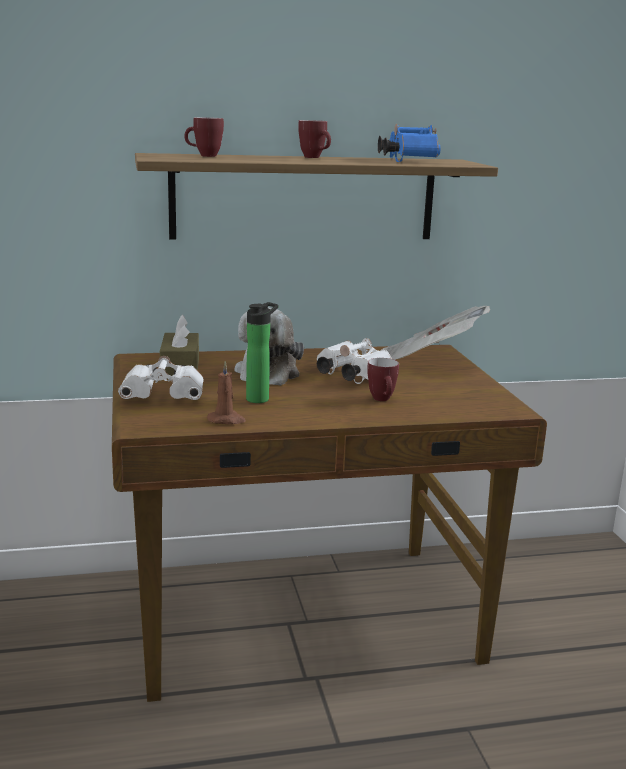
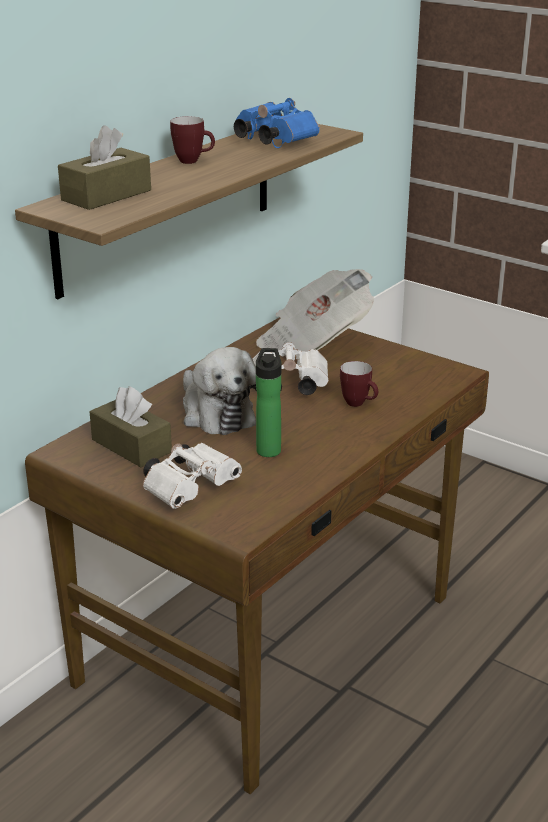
camera: 40 degrees left, 10 degrees up
mug [184,117,224,157] -> brown tissue box [58,125,151,210]
brown candle [207,361,246,425] -> none

